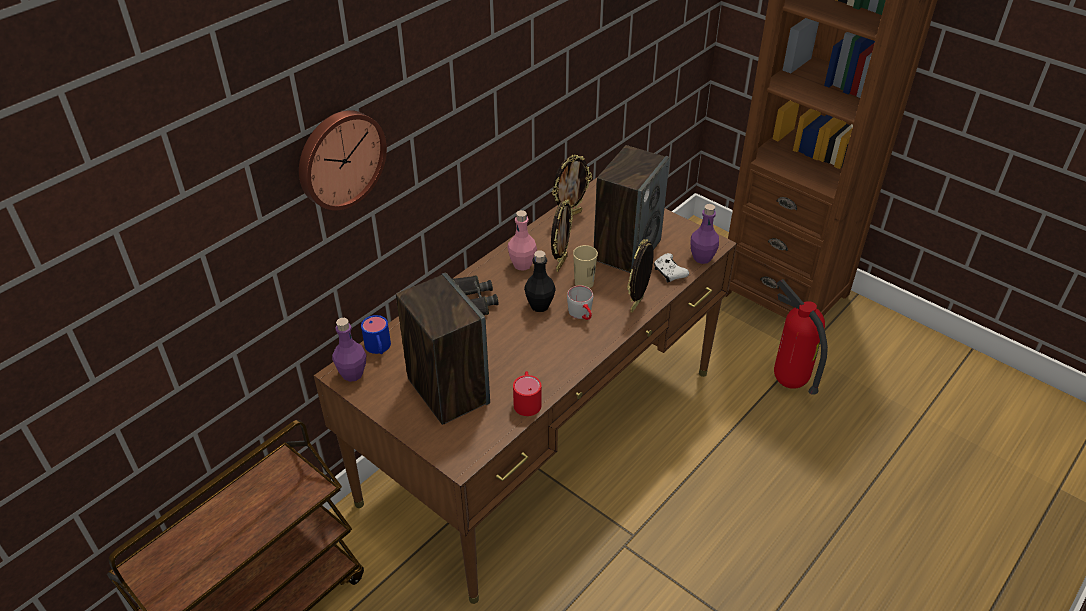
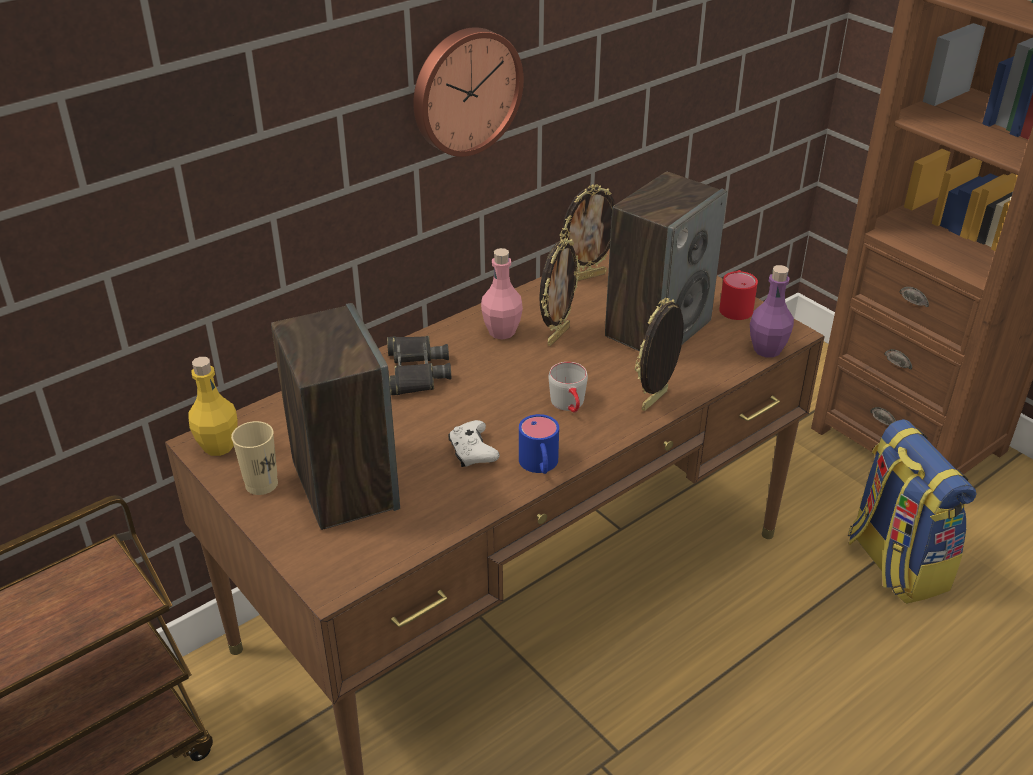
camera: 10 degrees right, 5 degrees down
wall clock [299,110,387,211] -> wall clock moved to [413,27,524,157]
purple bottle [332,318,366,382] -> yellow bottle [188,357,238,456]
blue mug [361,315,391,354] -> blue mug moved to [519,414,559,474]
red mug [513,371,541,416] -> red mug moved to [719,270,758,320]
black bottle [524,251,556,312] -> none
beige cup [573,245,598,288] -> beige cup moved to [231,421,278,495]
white game controller [654,253,689,282] -> white game controller moved to [448,420,500,467]
fire extinguisher [774,279,828,395] -> backpack [848,419,976,604]

